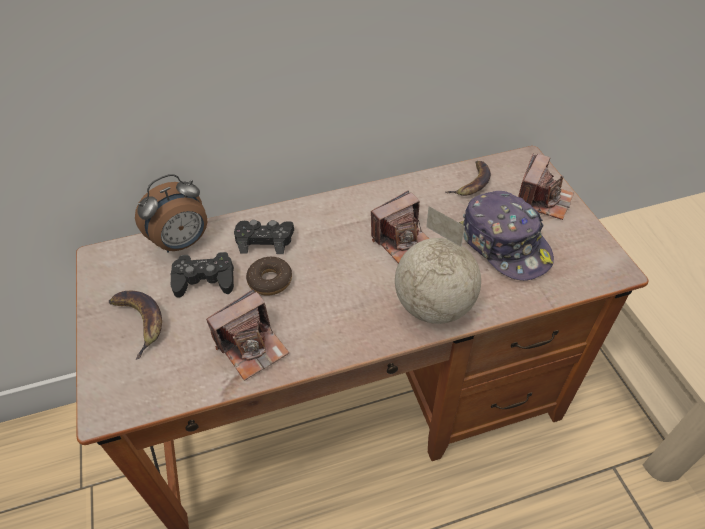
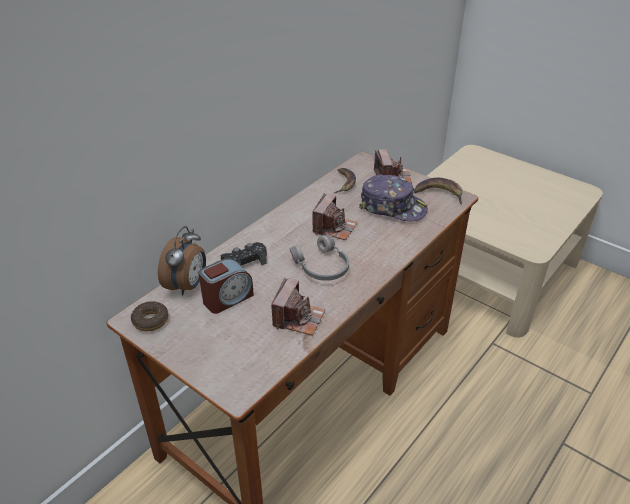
camera: 35 degrees left, 10 degrees down
banana [109,291,162,360] -> banana moved to [414,178,463,204]
black game controller [171,252,234,298] -> alarm clock [199,259,254,314]
donut [246,257,292,296] -> donut moved to [131,301,168,331]
globe [395,206,481,324] -> none
none -> grey headphones [289,234,349,281]

